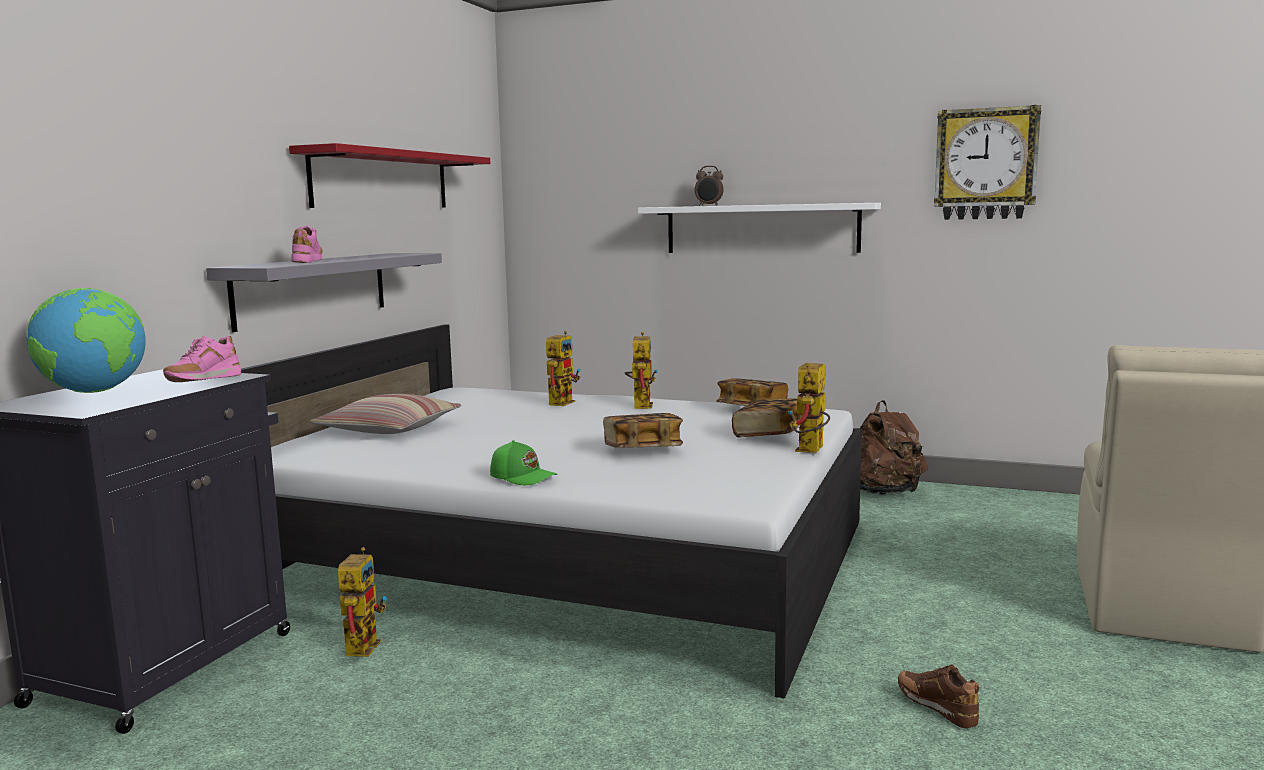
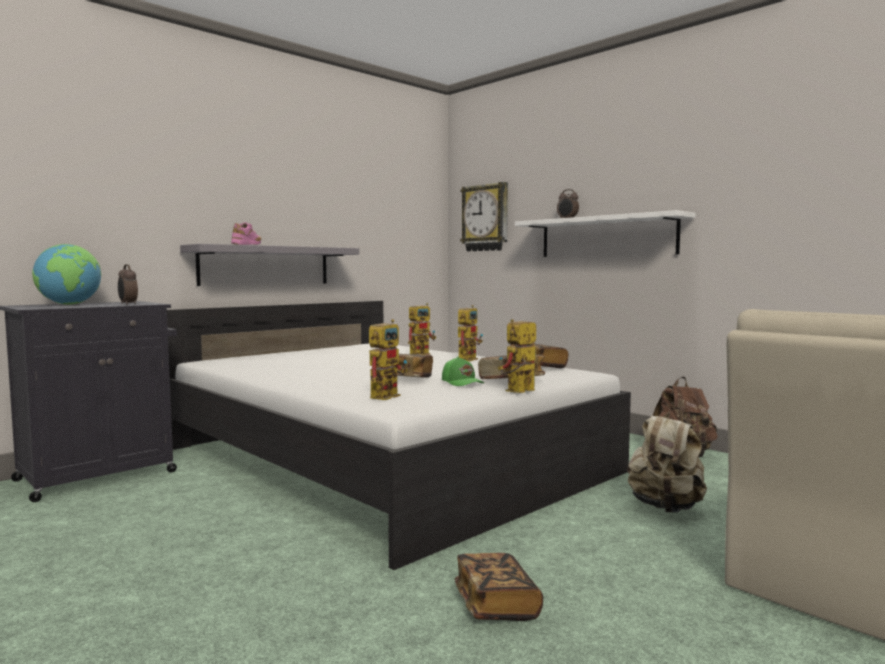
camera: 25 degrees right, 5 degrees down
pink shoe [163,336,241,382] -> alarm clock [118,264,138,305]
red shelf [289,143,490,208] -> none
pillow [310,394,461,434] -> none
toy robot [338,547,387,657] -> toy robot moved to [369,319,407,400]
green cap [490,440,557,485] -> green cap moved to [442,357,484,386]
brown shoe [898,664,979,728] -> book [455,553,543,621]
wall clock [934,105,1041,220] -> wall clock moved to [460,182,508,251]
none -> beige backpack [627,407,707,513]

